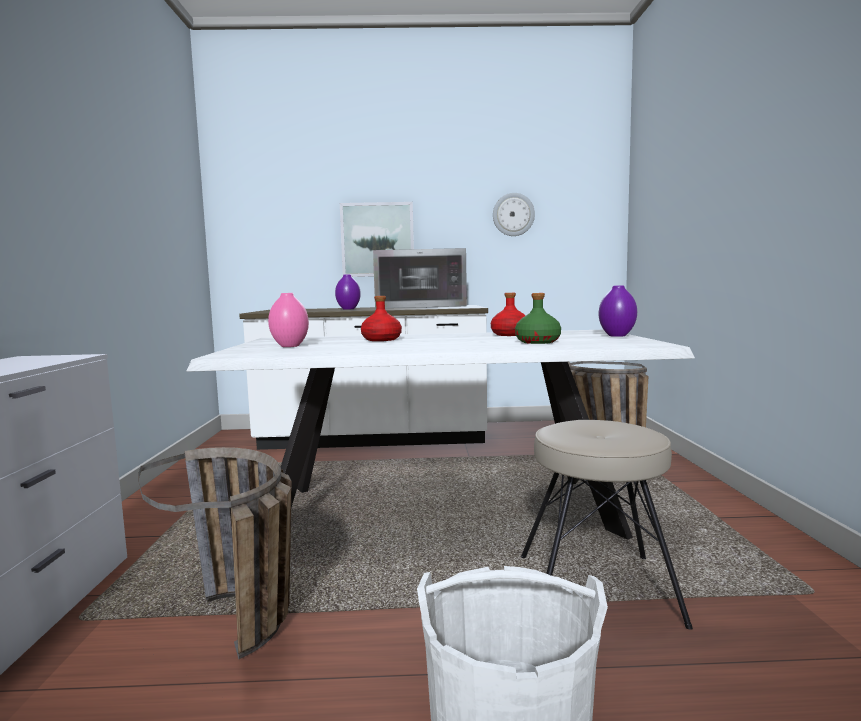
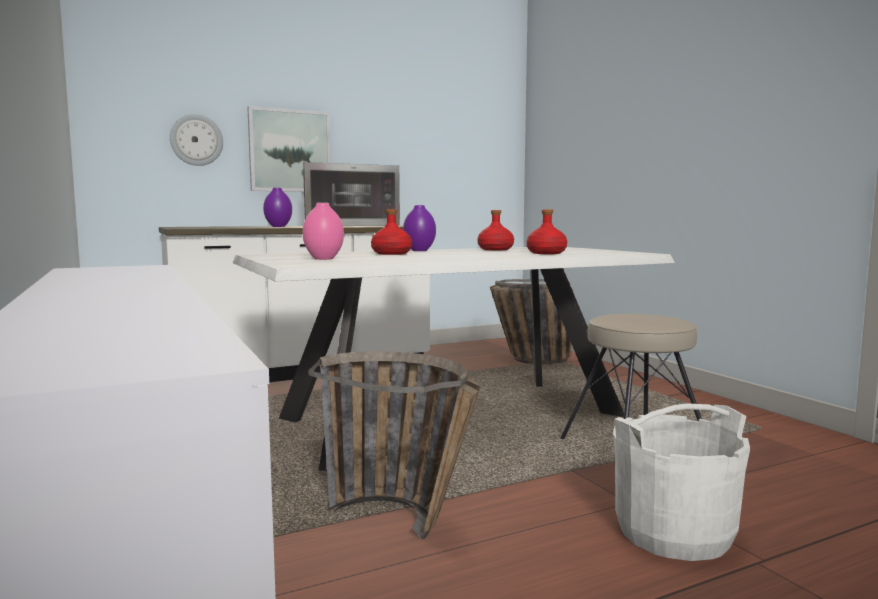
camera: 25 degrees left, 0 degrees up
wall clock [493,193,535,236] -> wall clock moved to [170,114,223,166]
green bottle [515,293,561,344] -> red bottle [526,209,567,254]
purple vase [599,285,637,337] -> purple vase moved to [403,205,436,251]

